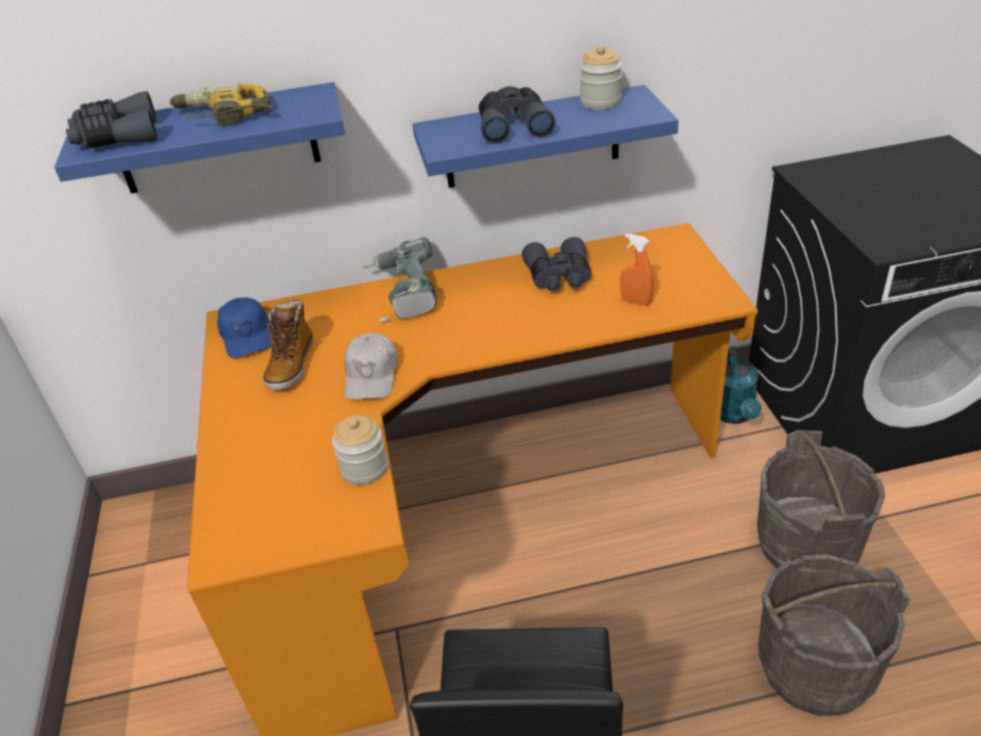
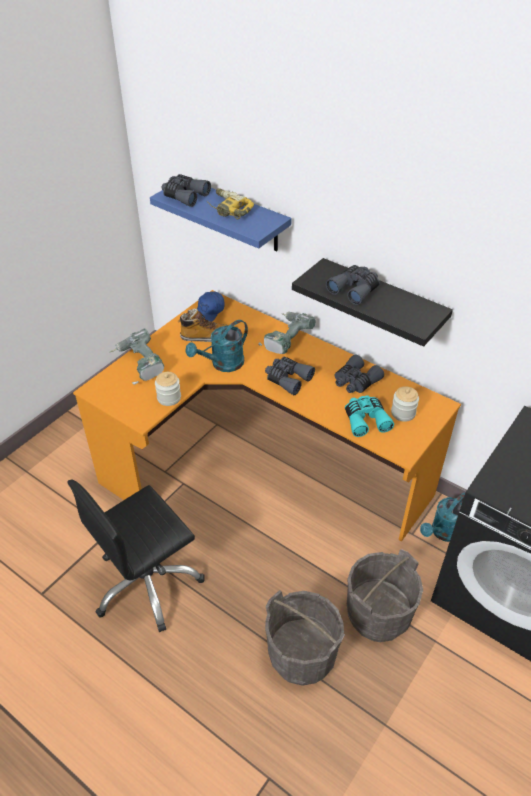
camera: 45 degrees right, 5 degrees up
boot [263,300,313,390] -> boot turned 150 degrees counterclockwise [178,308,228,342]
white cap [344,333,398,400] -> turquoise watering can [185,320,248,372]
blue shelf [412,85,678,188] -> black shelf [292,258,453,347]
jar [580,45,622,110] -> jar moved to [391,386,419,422]
orange spray bottle [620,234,654,306] -> turquoise binoculars [345,395,394,437]
none -> power drill [110,329,164,385]
none -> grey binoculars [265,357,315,395]

